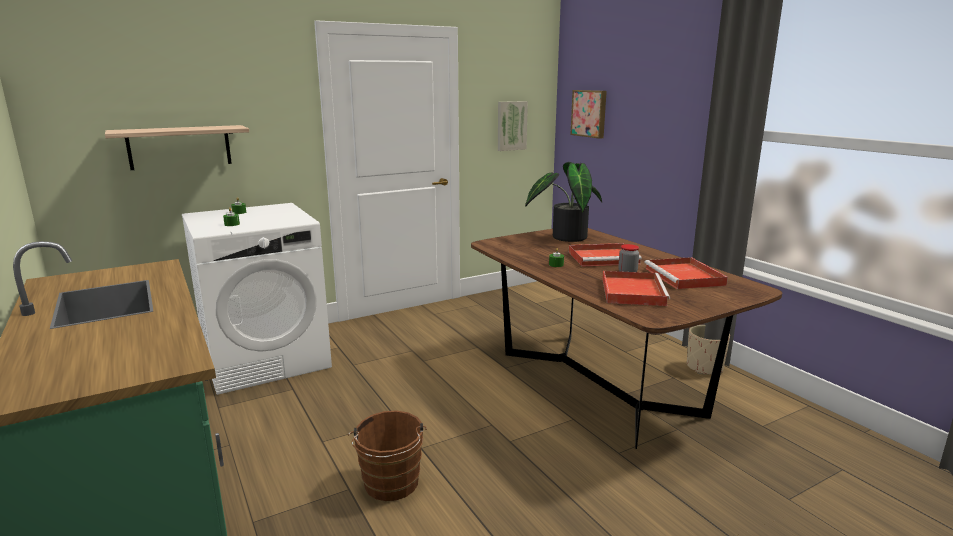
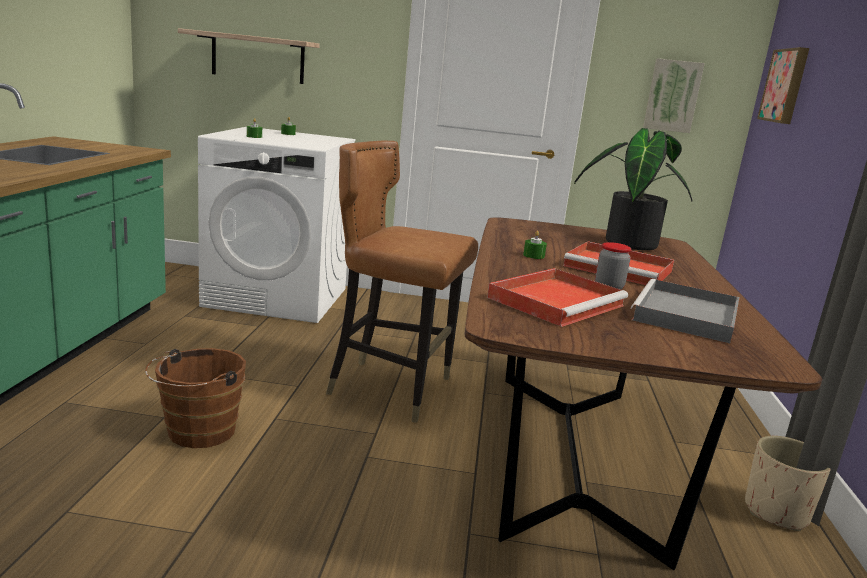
camera: 35 degrees right, 0 degrees up
red tray [645,257,728,289] -> grey tray [631,279,740,343]
none -> brown chair [326,141,478,423]

